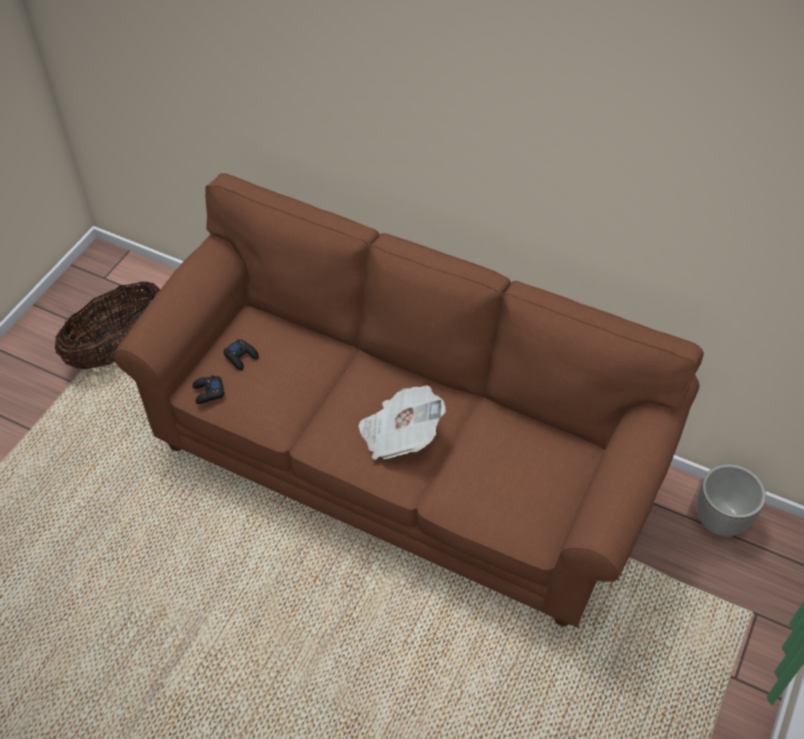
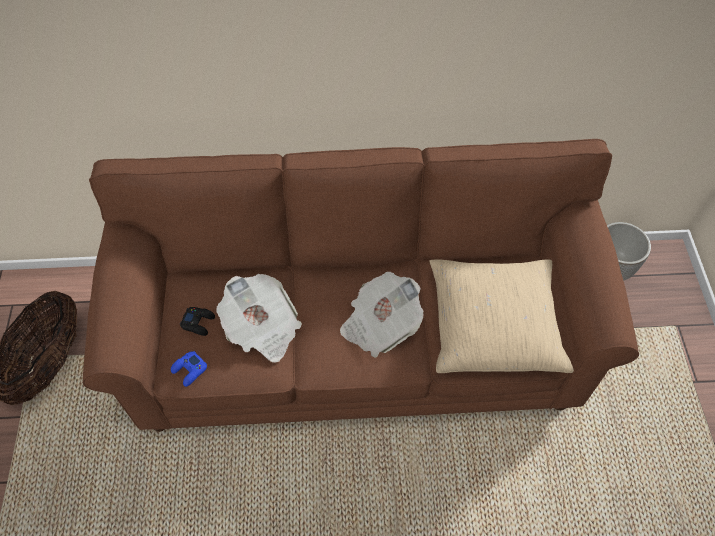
camera: 30 degrees left, 5 degrees up
black game controller [193,375,225,404] -> blue game controller [171,351,207,387]
none -> newspaper [216,274,302,363]
none -> beige pillow [429,260,574,373]

